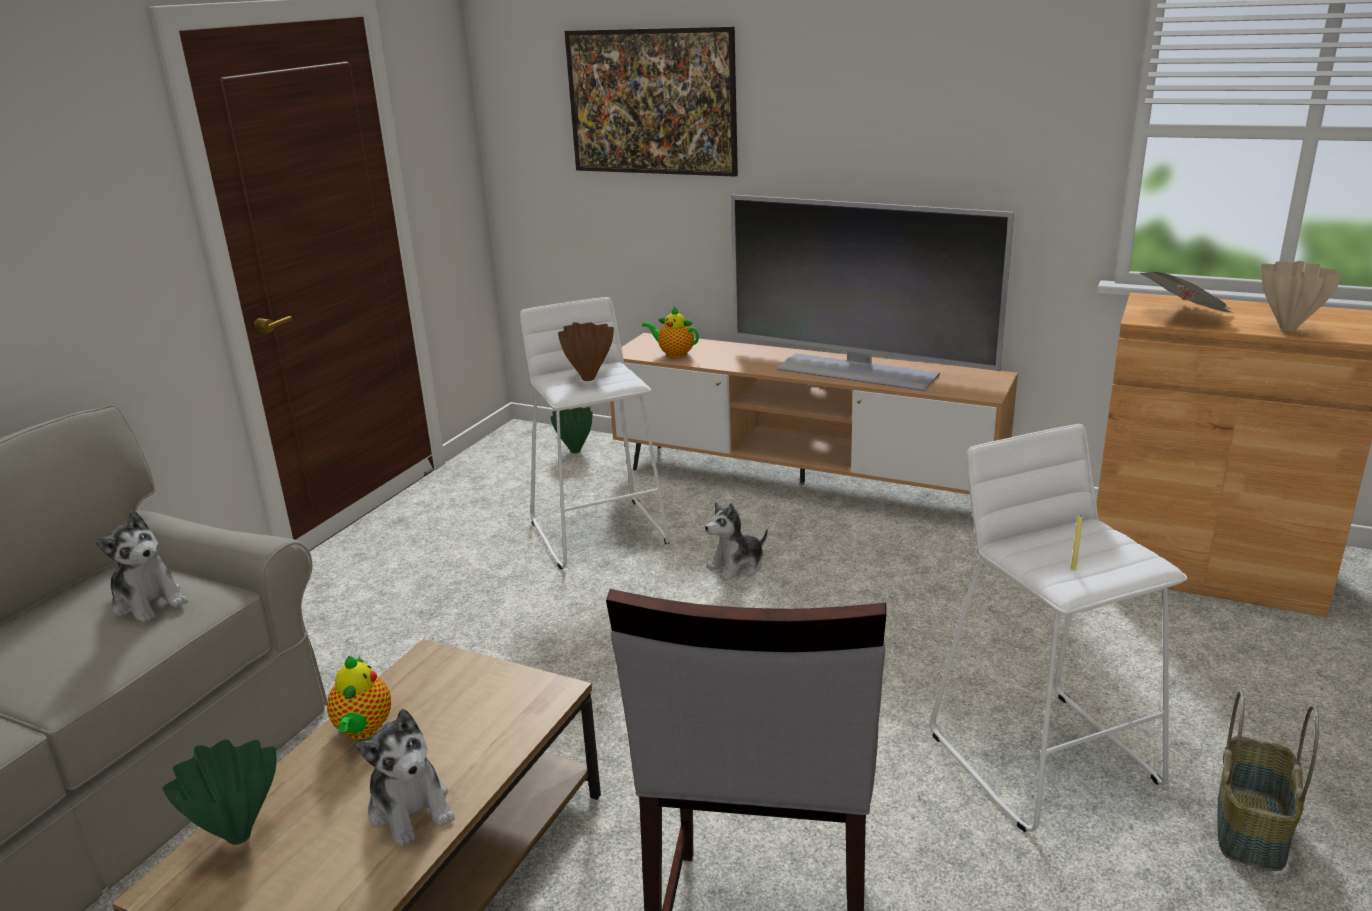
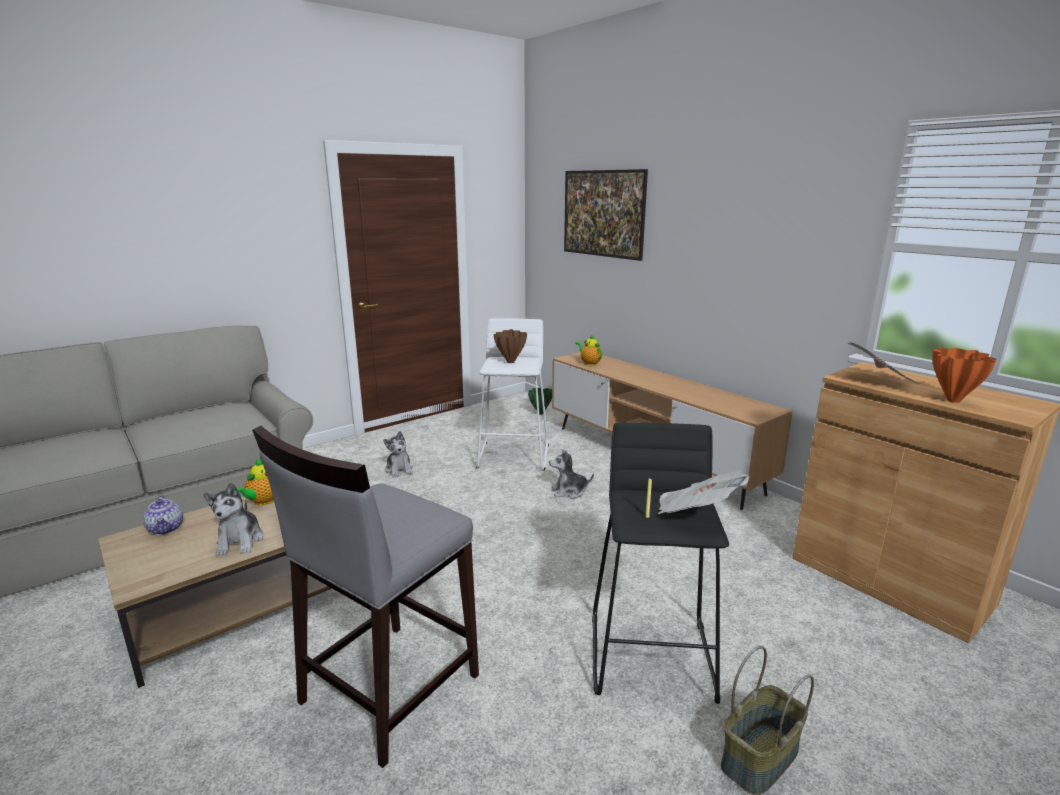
camera: 25 degrees right, 5 degrees down
plush toy [95,511,188,623] -> plush toy moved to [383,431,413,478]
green vase [162,739,277,845] -> teapot [143,495,183,535]
television [731,195,1014,391] -> none
white stool [930,424,1188,832] -> black stool [592,422,729,704]
beige vase [1261,261,1342,331] -> orange vase [932,347,997,403]
none -> newspaper [658,471,749,514]

